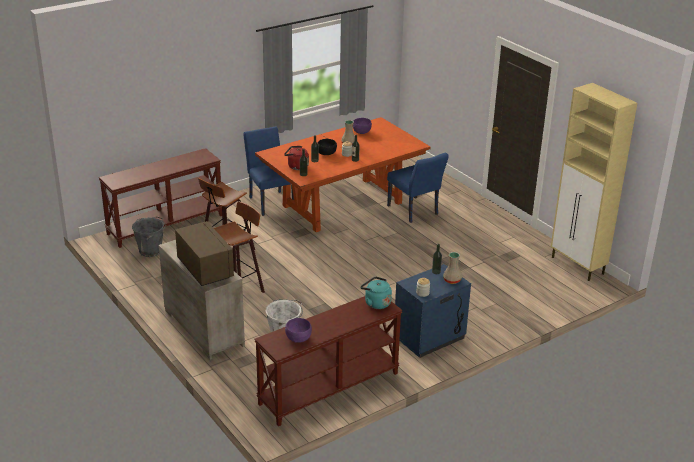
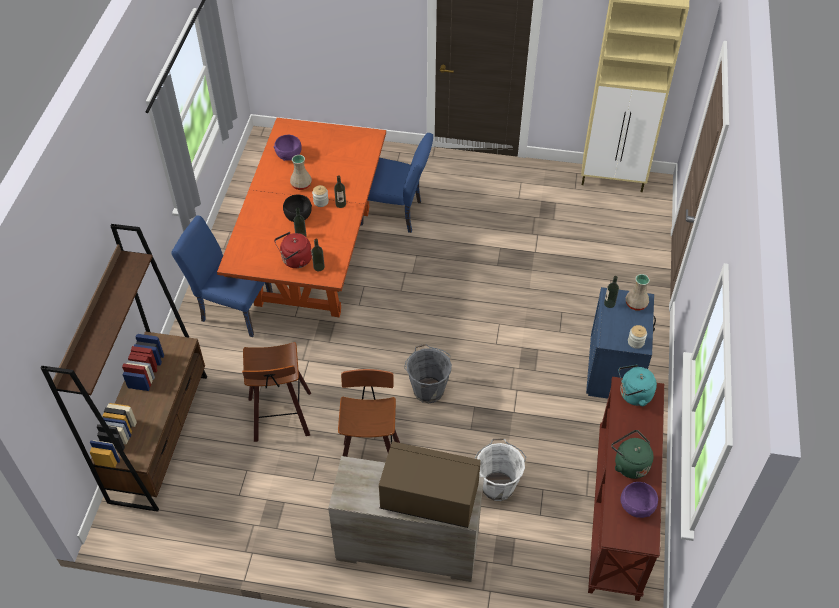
camera: 45 degrees left, 20 degrees up
brown console table [99,148,222,248] -> brown bookcase [41,224,207,512]
grey bucket [132,216,166,257] -> grey bucket moved to [404,344,452,403]
none -> green kettle [611,430,654,479]

